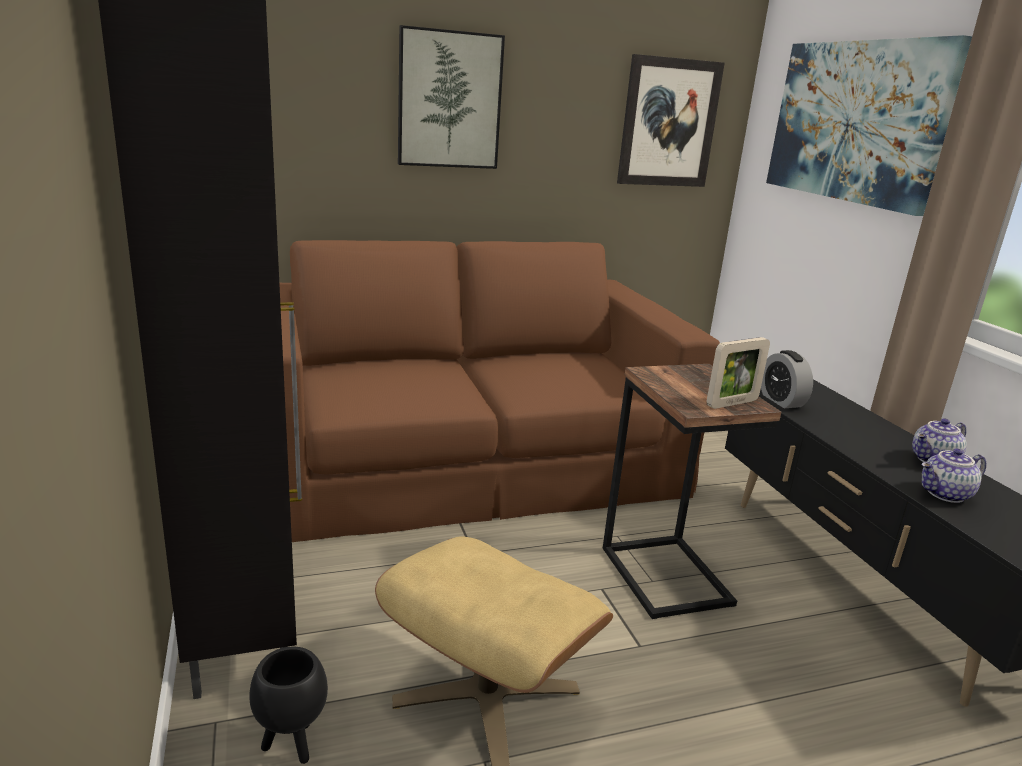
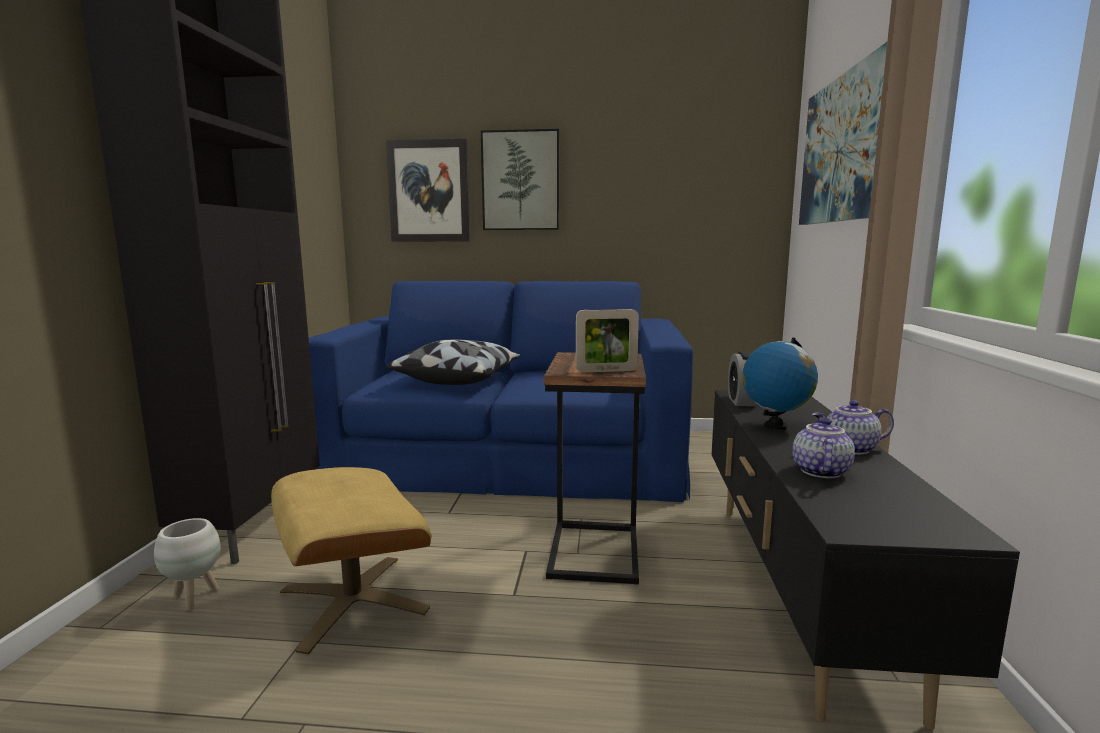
camera: 25 degrees right, 10 degrees down
black planter [249,647,328,764] -> white planter [154,518,221,611]
brown sofa [279,240,720,542] -> blue sofa [309,281,693,502]
picture [617,54,725,187] -> picture moved to [386,139,470,242]
teapot [921,448,986,503] -> teapot turned 105 degrees clockwise [792,418,855,478]
none -> pillow [386,339,521,385]
none -> globe [743,338,818,430]

